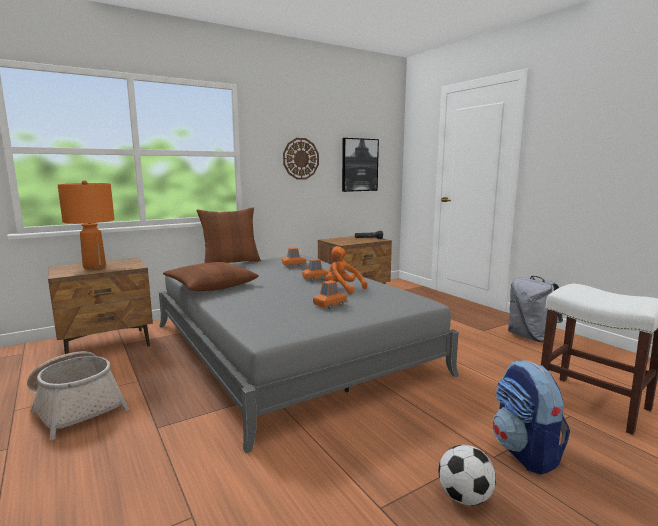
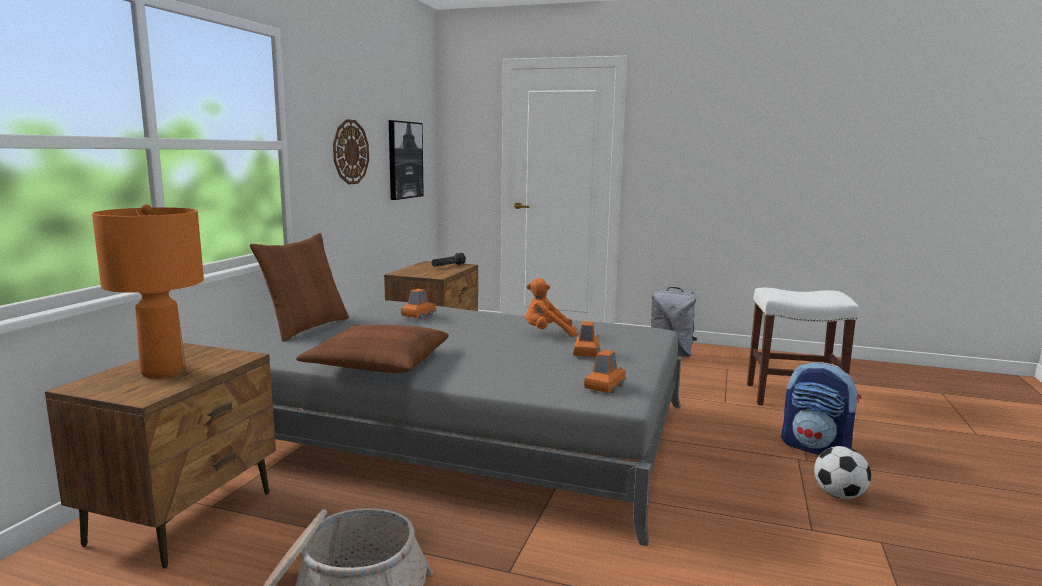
camera: 40 degrees left, 0 degrees up
orange toy car [302,259,328,281] -> orange toy car moved to [584,350,627,393]

